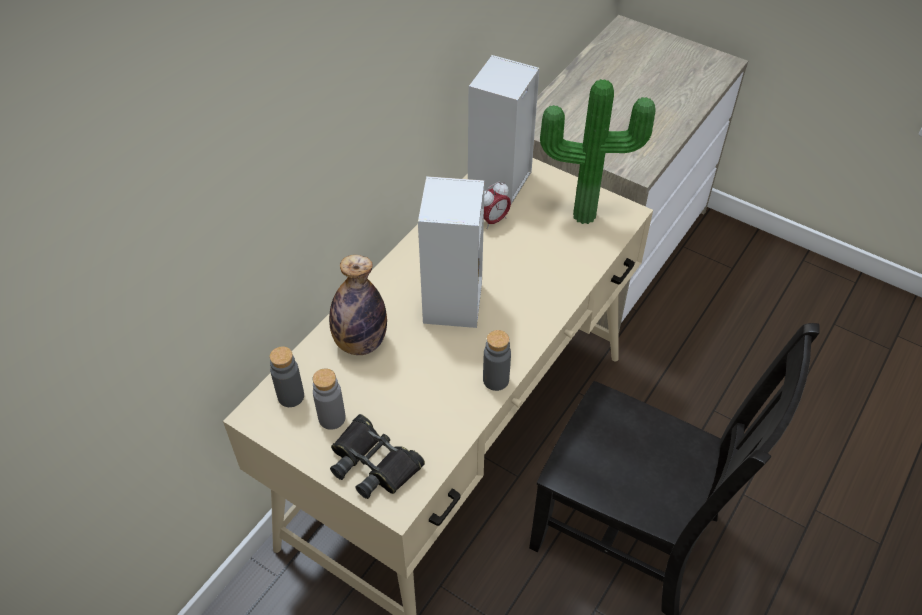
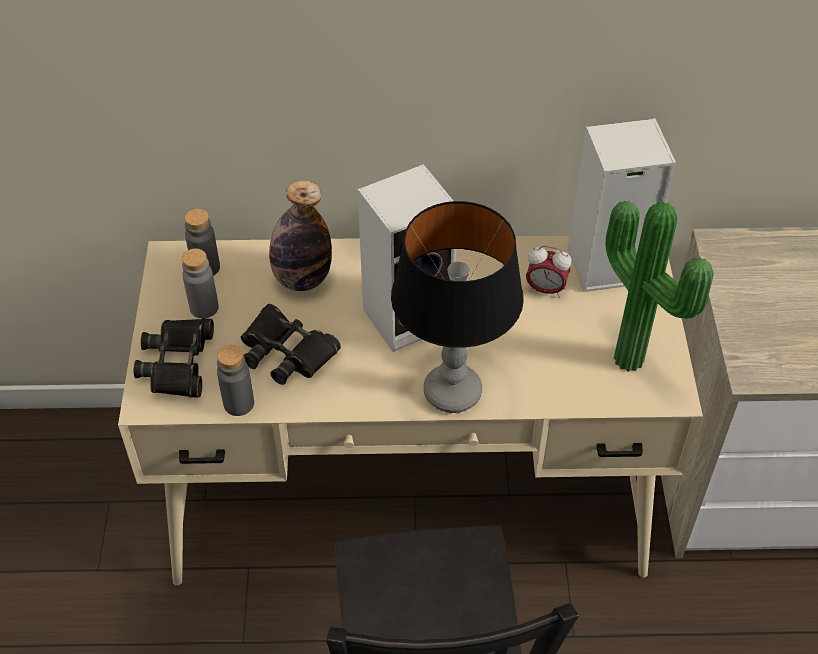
camera: 55 degrees right, 0 degrees up
grey bottle [483,330,511,391] -> grey bottle moved to [217,345,254,416]
none -> black binoculars [241,304,341,385]
none -> table lamp [391,201,524,413]

